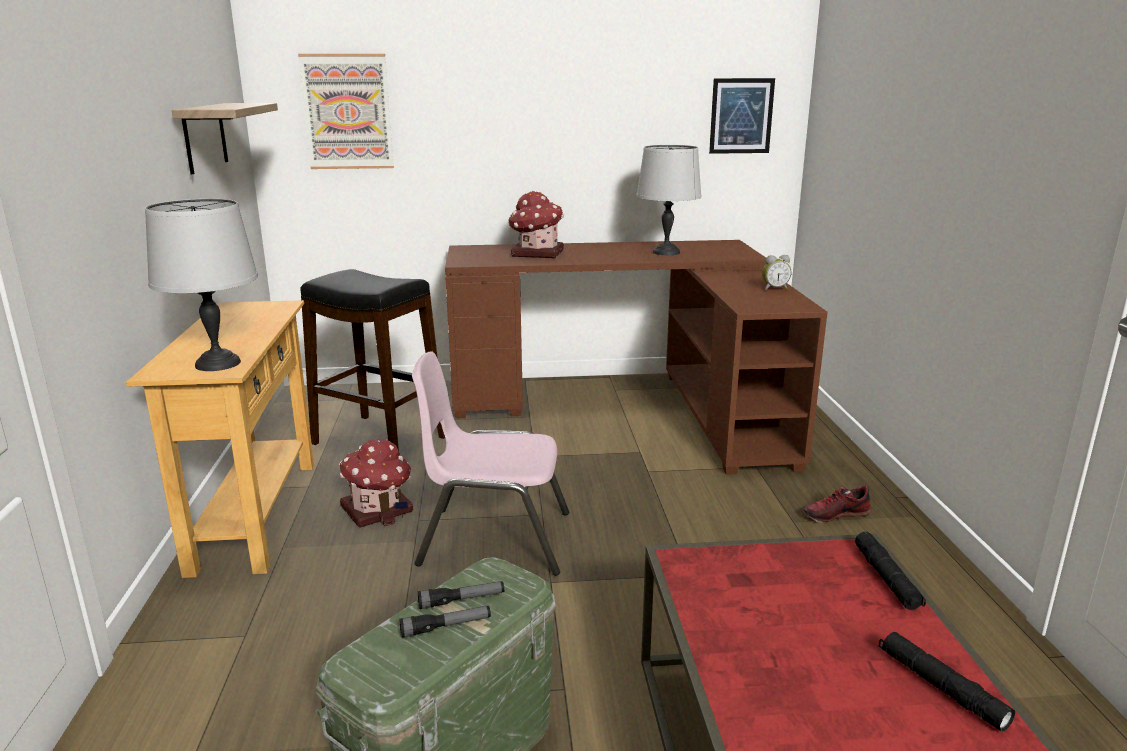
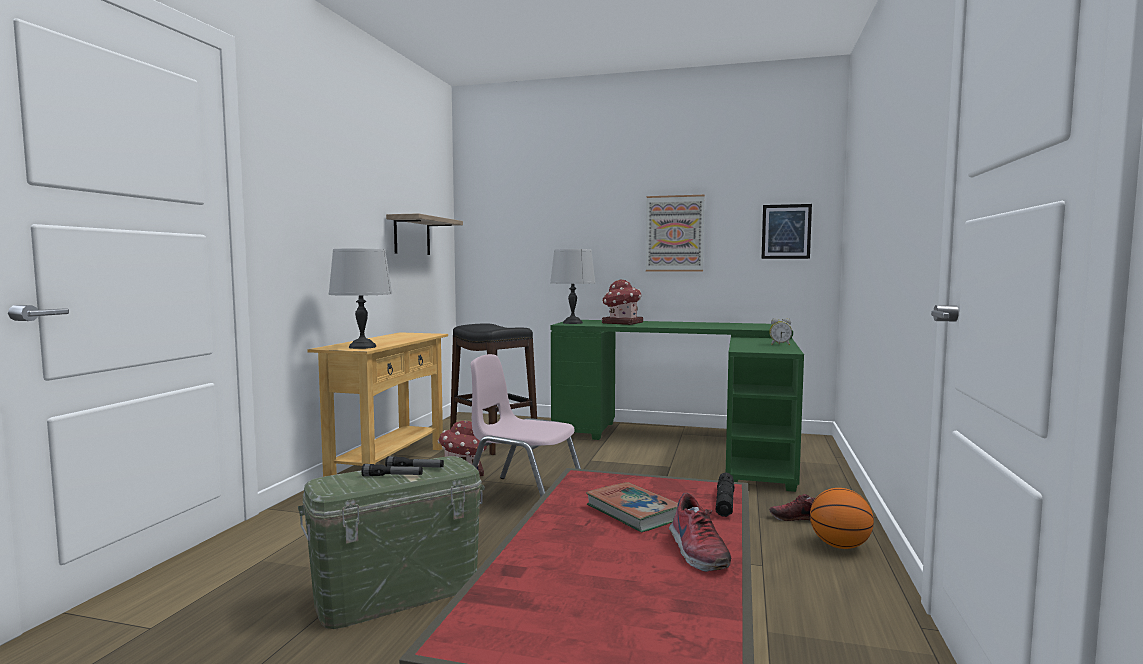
camera: 20 degrees right, 15 degrees down
picture [298,54,394,169] -> picture moved to [646,195,705,271]
brown desk [445,240,828,475] -> green desk [551,320,804,492]
grey table lamp [636,145,701,255] -> grey table lamp moved to [550,249,595,324]
black flashlight [879,632,1015,731] -> shoe [669,493,731,572]
none -> book [586,482,678,532]
none -> basketball [810,488,874,549]

